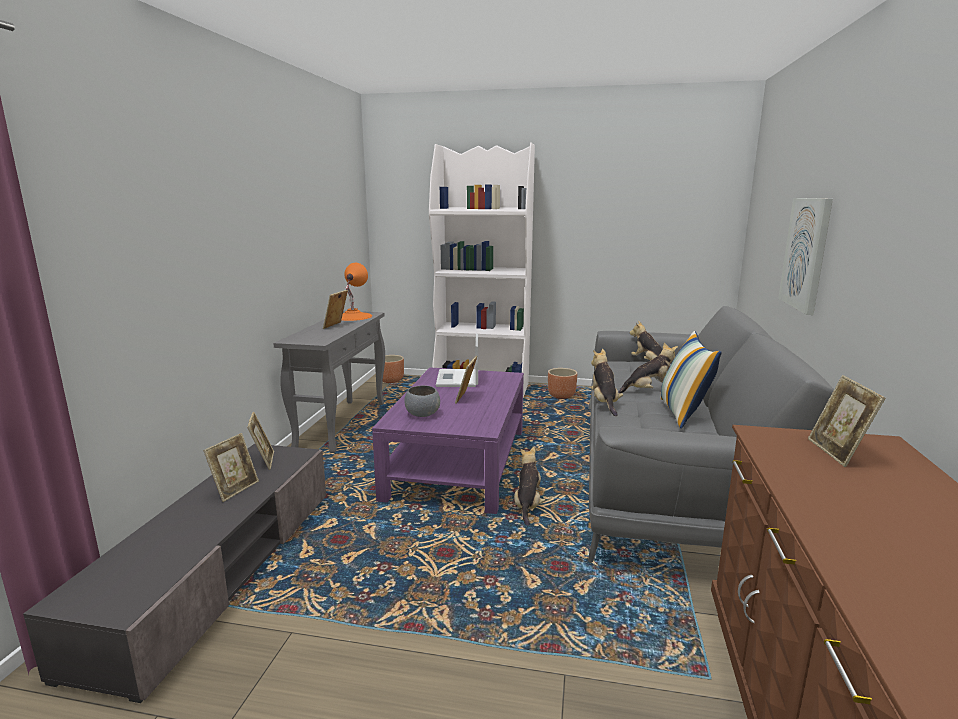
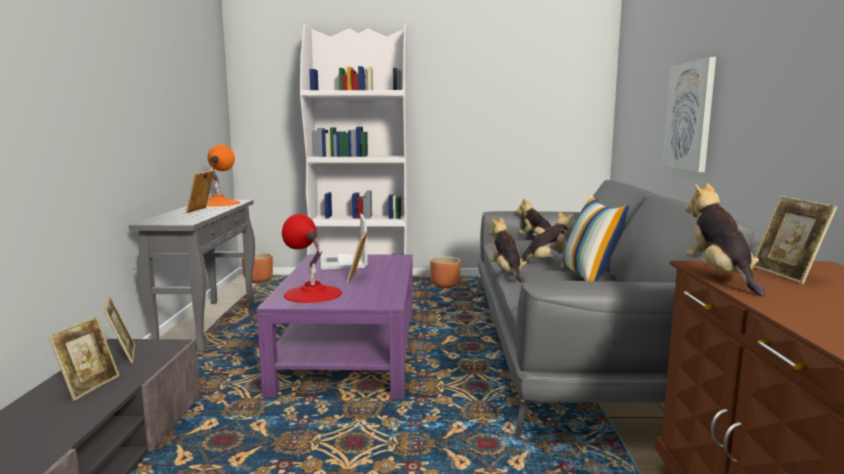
camera: 10 degrees left, 5 degrees down
grey bowl [404,385,440,417] -> red table lamp [282,214,342,303]
plush toy [514,447,546,526] -> plush toy moved to [685,182,765,296]

